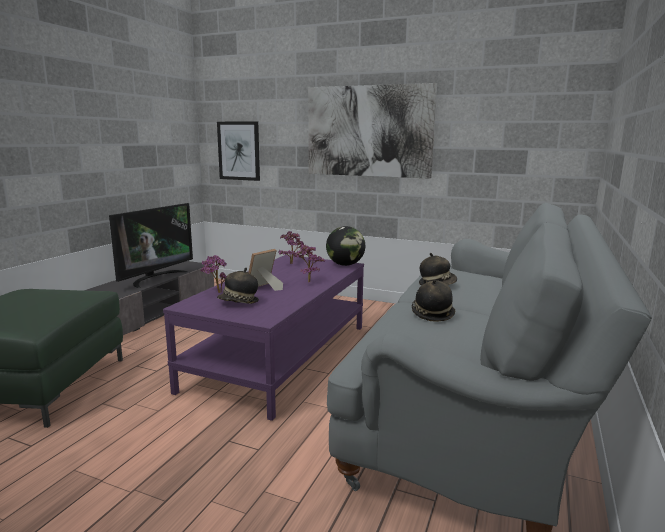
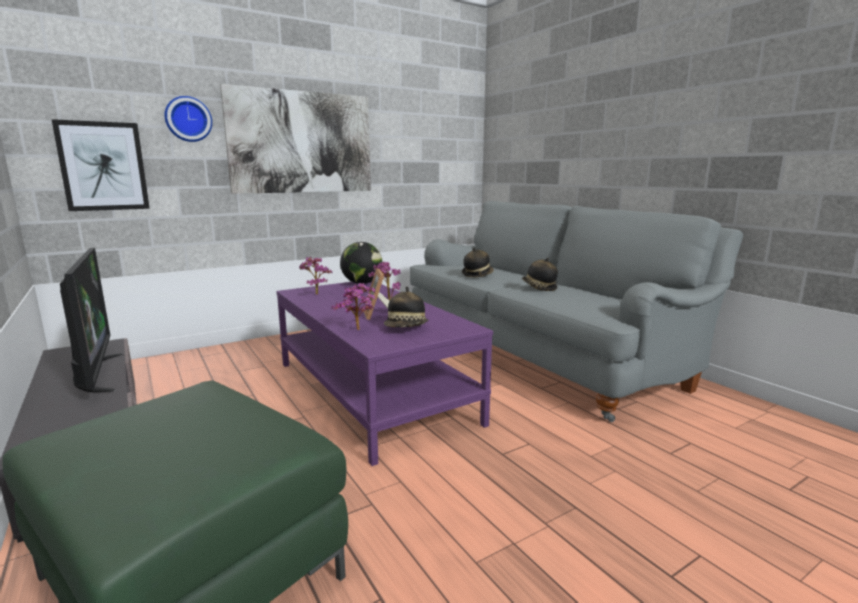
camera: 55 degrees left, 0 degrees up
none -> wall clock [164,96,212,142]

